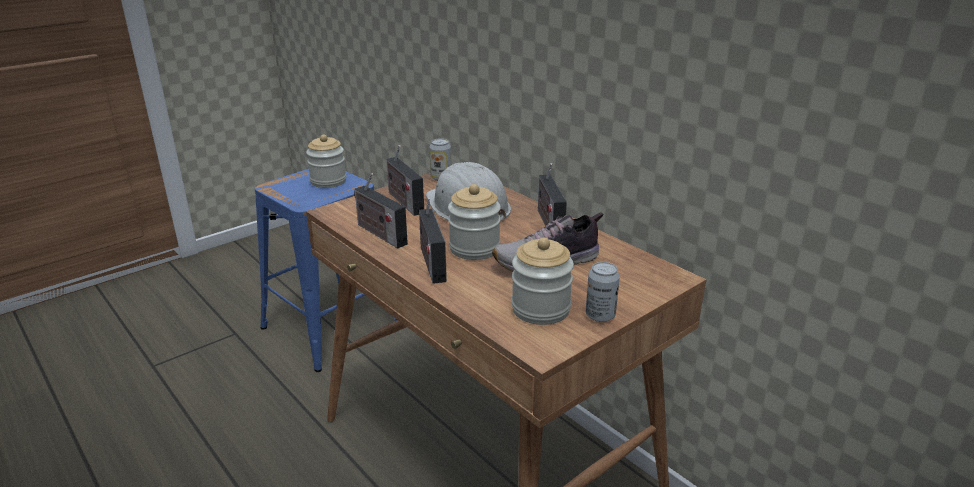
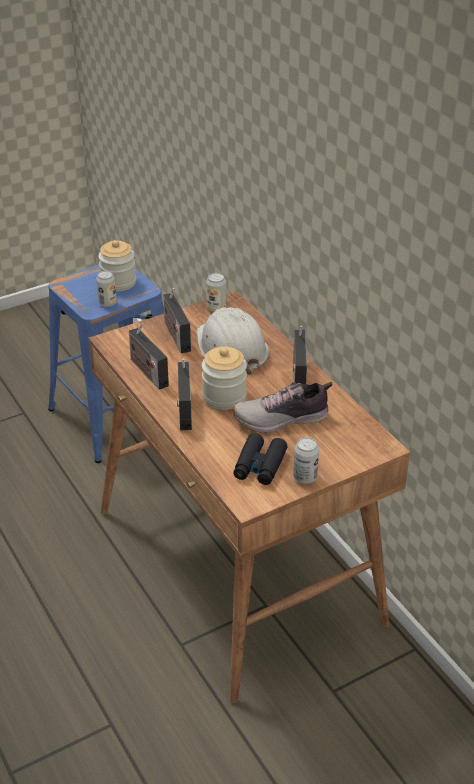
camera: 10 degrees right, 10 degrees up
jar [511,237,574,325] -> black binoculars [233,433,288,485]
none -> can [96,271,117,307]

